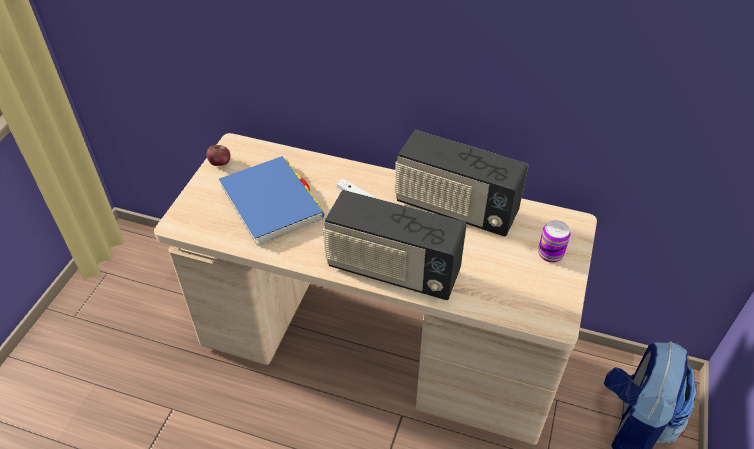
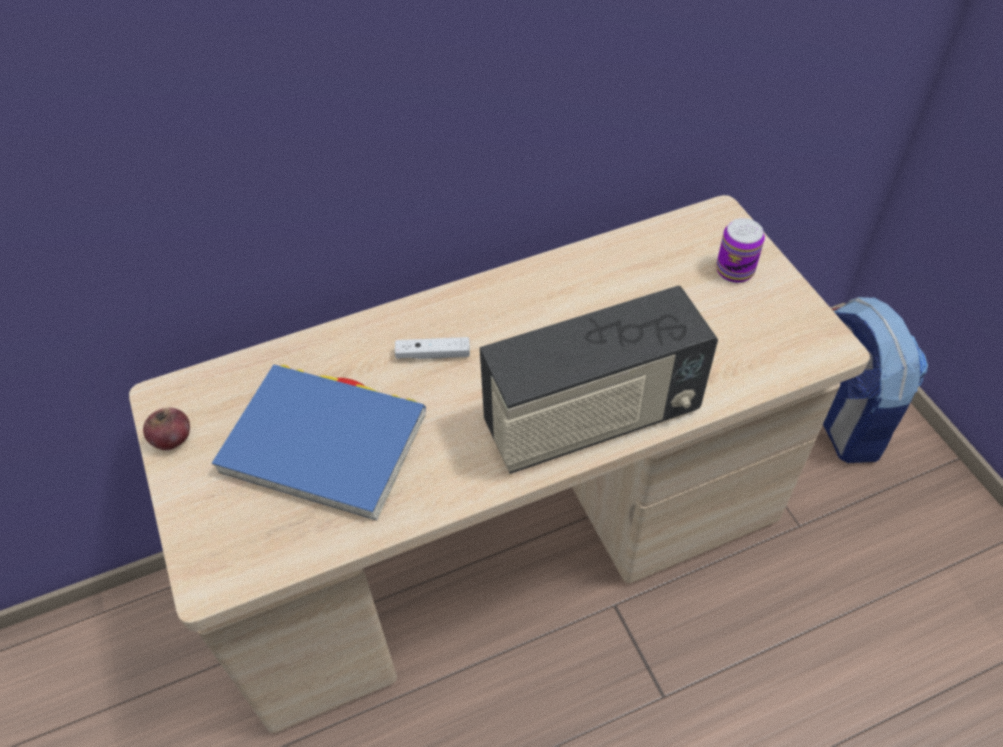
camera: 40 degrees left, 5 degrees up
radio [395,130,528,236] -> none

